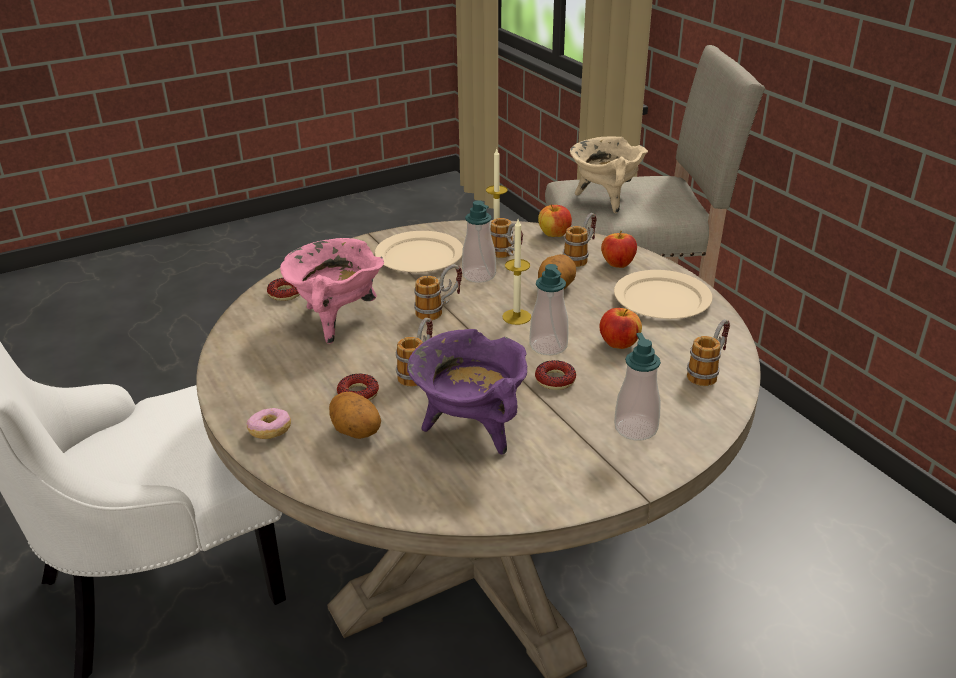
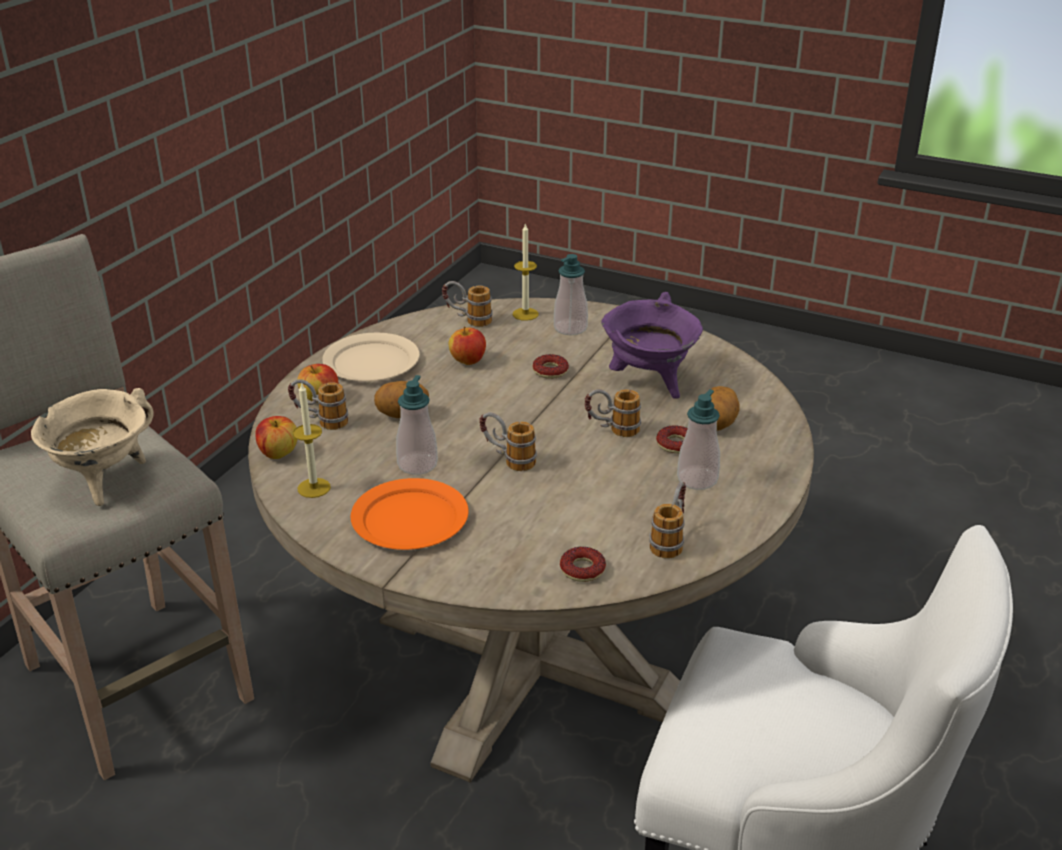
camera: 125 degrees left, 0 degrees up
donut [247,408,291,439] -> none
pink cooking pot [280,238,384,344] -> none
beige plate [375,231,463,273] -> orange plate [350,478,469,550]
mug [490,218,523,258] -> mug moved to [649,482,686,559]
candle [502,219,531,325] -> candle moved to [513,223,539,321]
soap dispenser [529,264,569,355] -> soap dispenser moved to [677,389,720,490]

